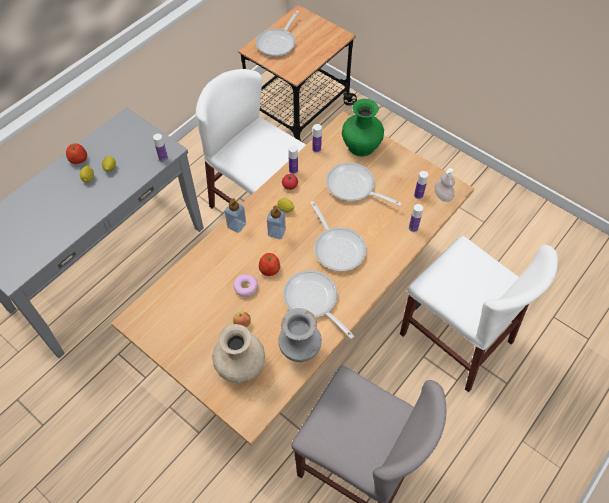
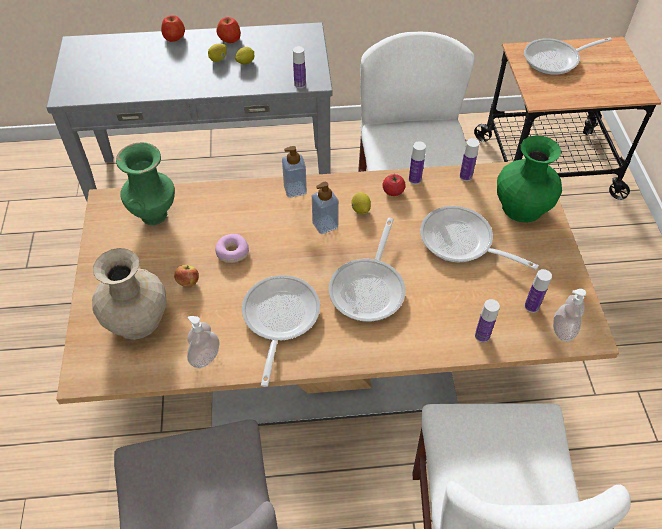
camera: 45 degrees right, 5 degrees down
apple [259,253,280,276] -> apple moved to [161,15,185,42]
grey vase [279,308,322,362] -> soap dispenser [187,316,219,368]
frying pan [326,162,402,206] -> frying pan turned 45 degrees counterclockwise [420,206,539,270]
none -> green vase [116,142,175,225]

